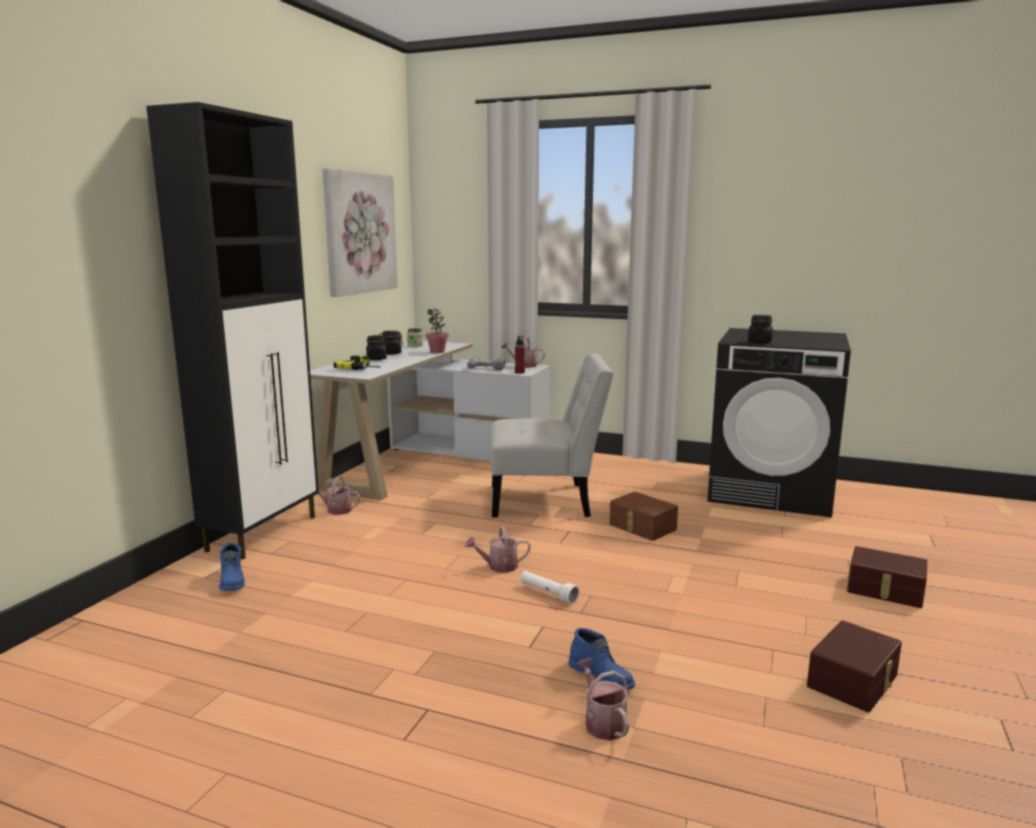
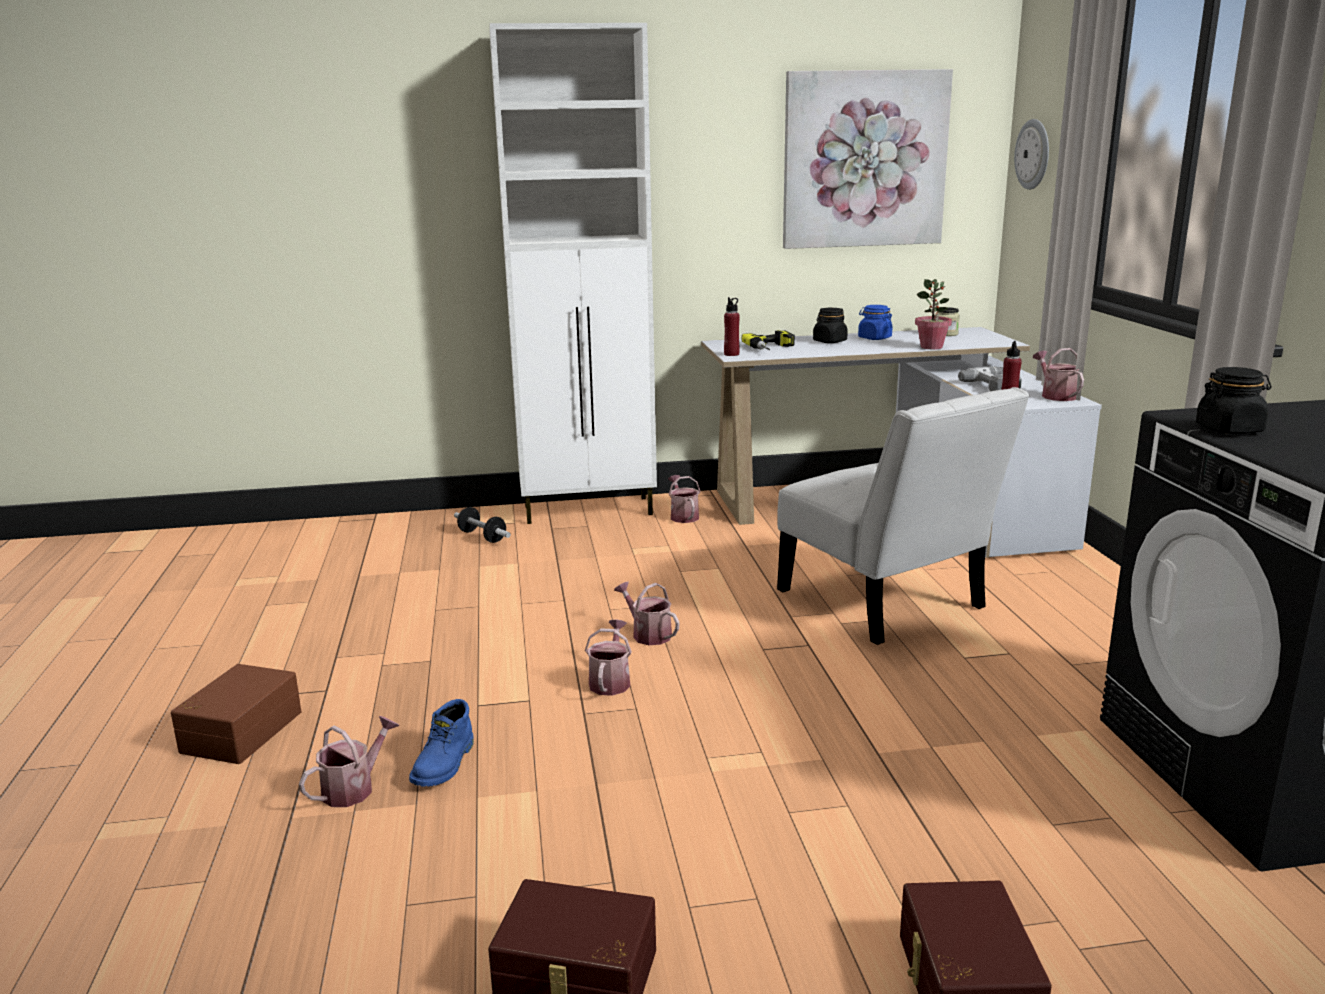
camera: 60 degrees right, 5 degrees up
black cabinet [146,102,319,560] -> white cabinet [489,23,657,524]
blue boot [219,543,245,591] -> dumbbell [454,507,511,543]
black jar [380,331,403,355] -> blue jar [858,305,893,340]
white flashlight [520,571,579,604] -> watering can [585,619,632,696]
brown storage box [609,492,678,541] -> brown storage box moved to [171,664,301,764]
none -> red bottle [724,297,740,356]
none -> wall clock [1014,119,1049,190]

